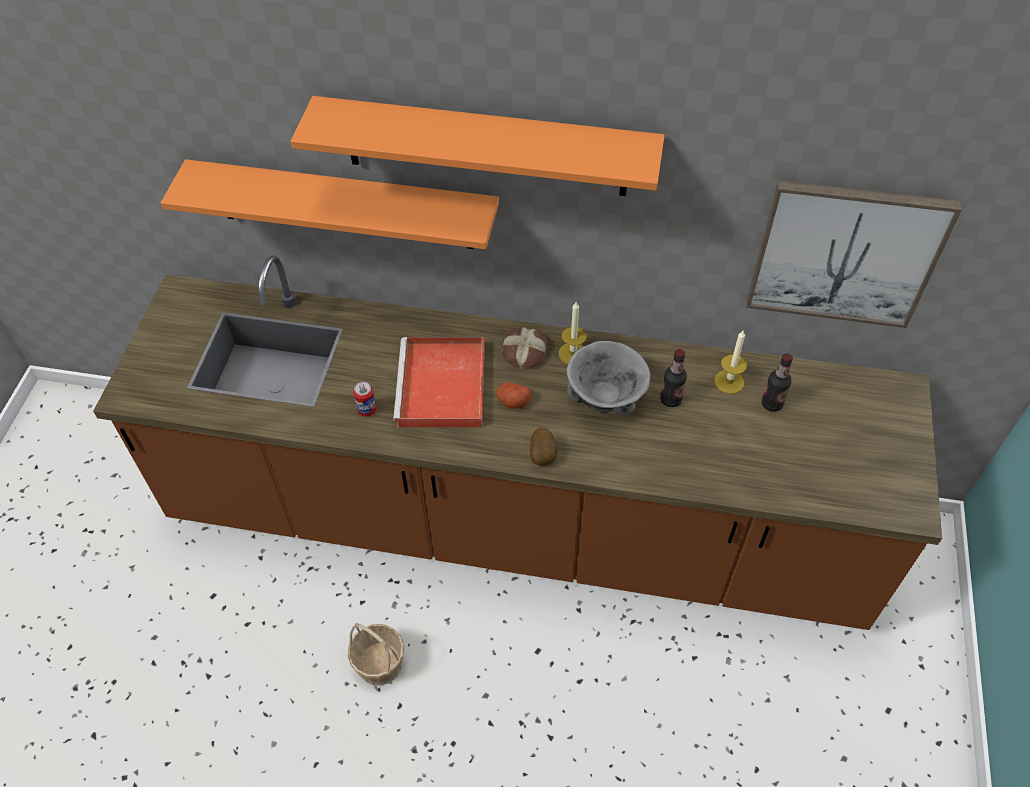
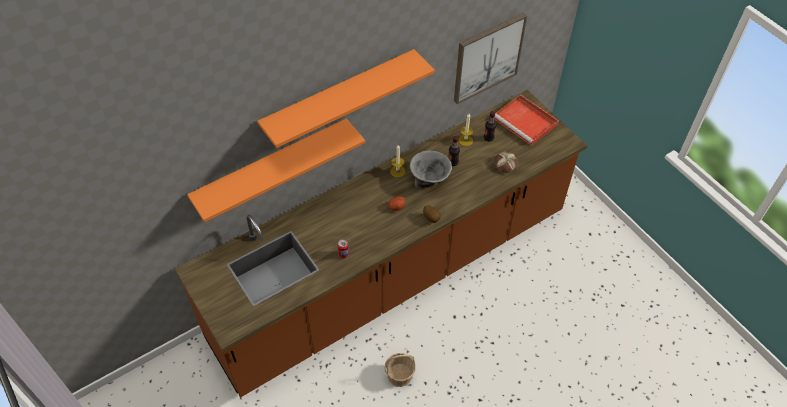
camera: 45 degrees left, 0 degrees up
red tray [393,337,485,427] -> red tray moved to [495,94,559,146]
bread [502,327,548,368] -> bread moved to [494,151,519,173]

